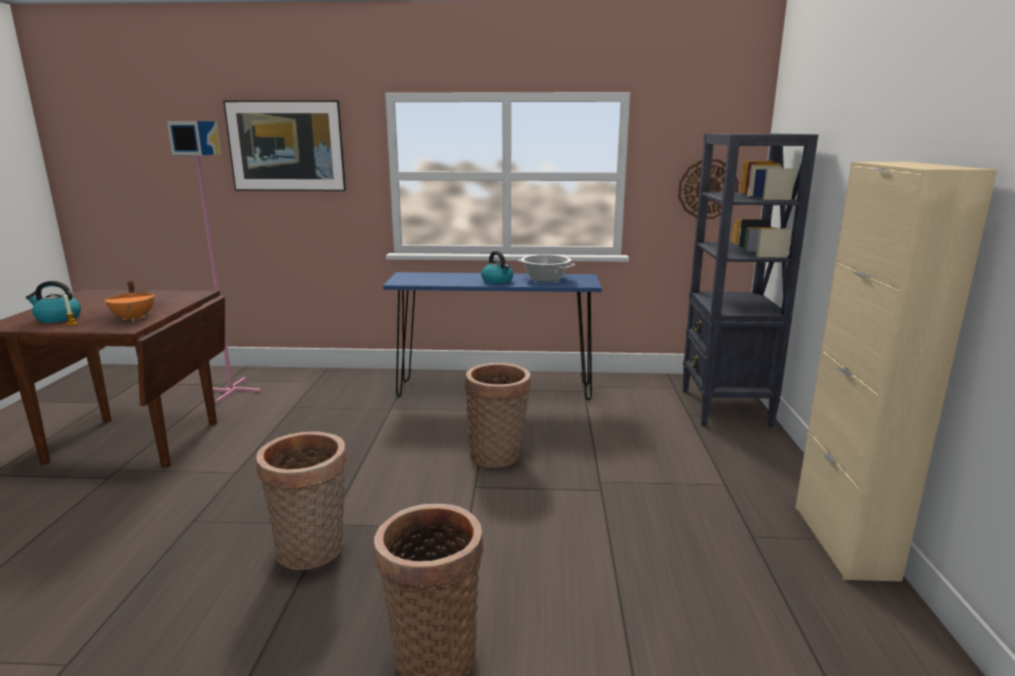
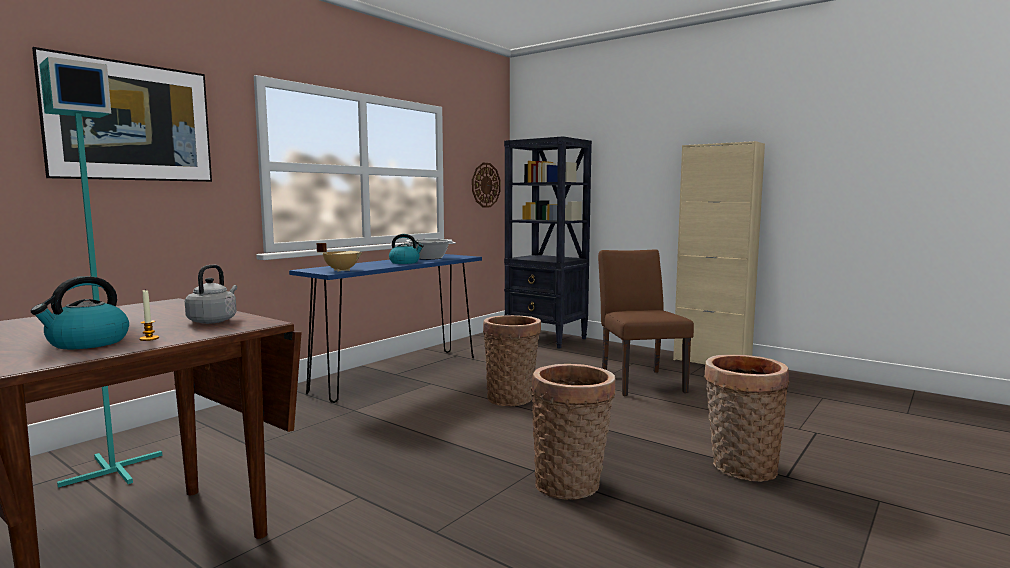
camera: 55 degrees left, 10 degrees down
orange cooking pot [105,281,155,321] -> grey kettle [185,265,237,324]
pink floor lamp [167,121,261,403] -> turquoise floor lamp [39,57,162,488]
none -> beige cooking pot [317,243,362,272]
none -> brown chair [598,249,694,396]

